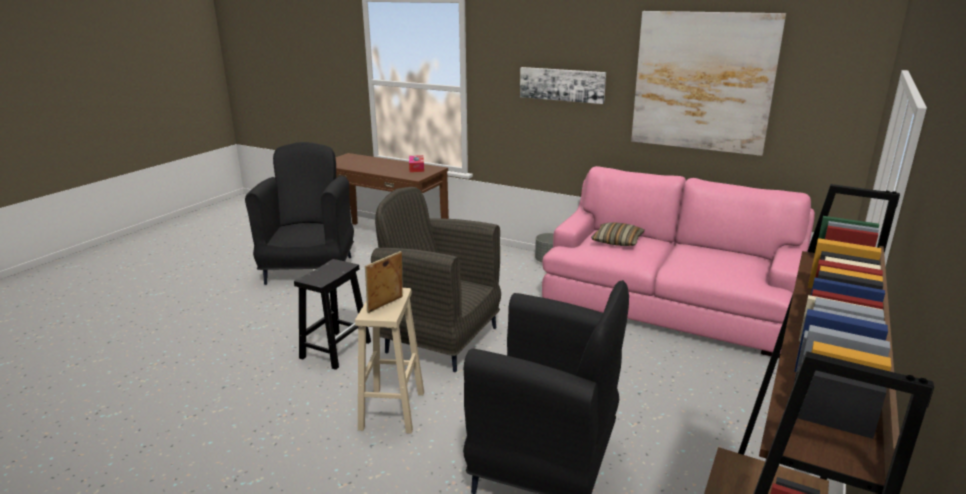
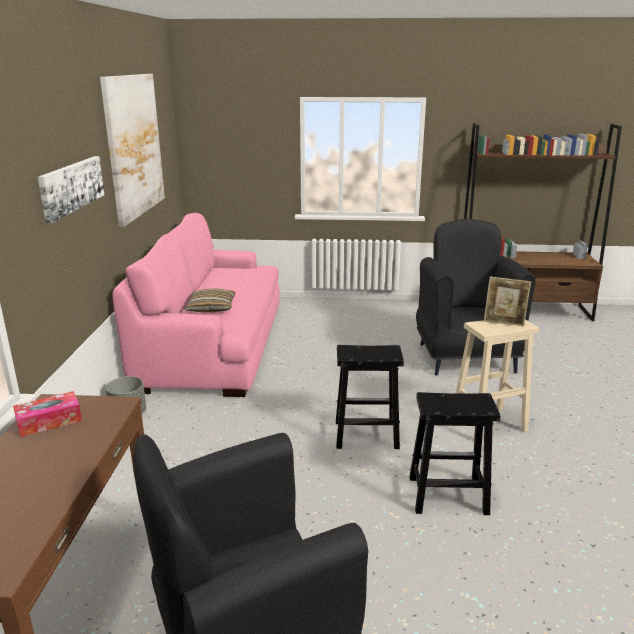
camera: 115 degrees left, 0 degrees up
grey armchair [371,187,501,372] -> black stool [336,345,404,449]

